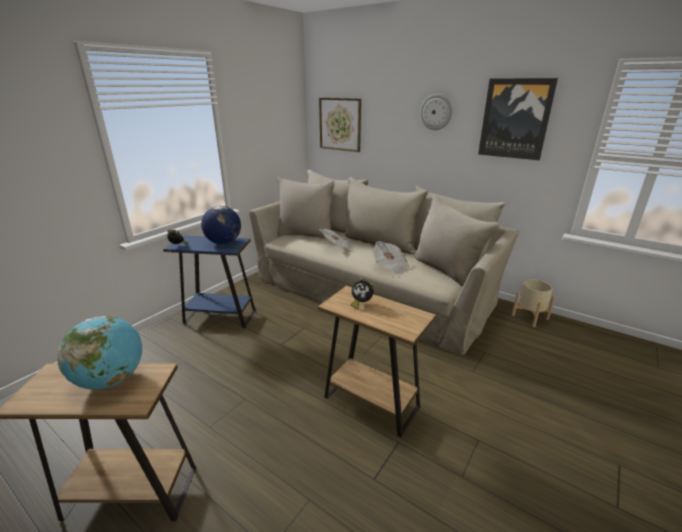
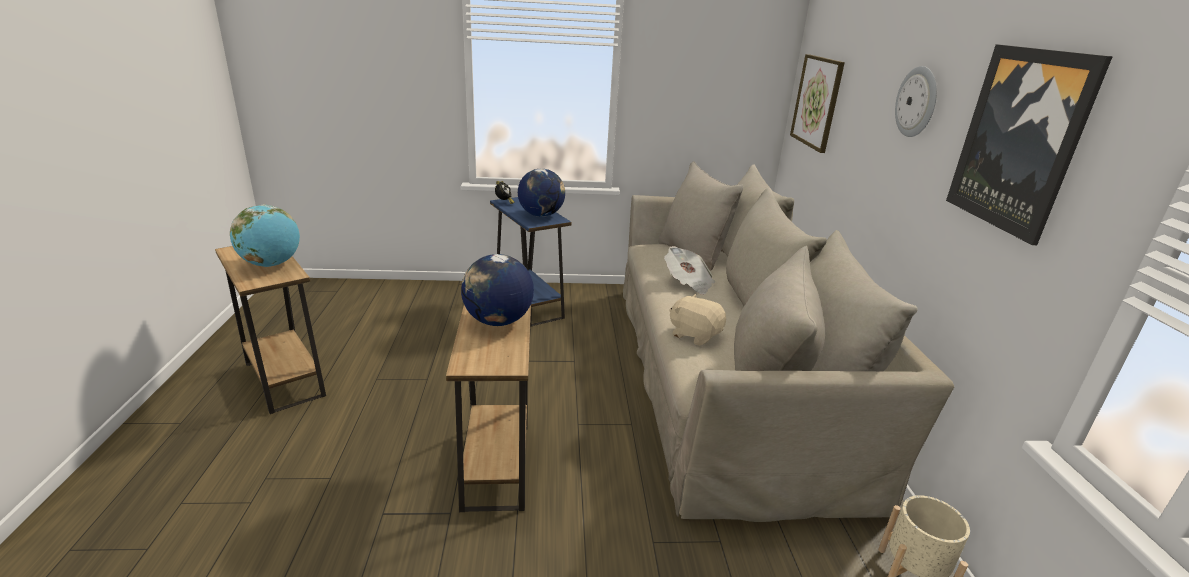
camera: 50 degrees right, 0 degrees up
alarm clock [350,278,375,309] -> globe [461,254,534,326]
newspaper [372,241,410,276] -> beige plush toy [669,294,726,346]

